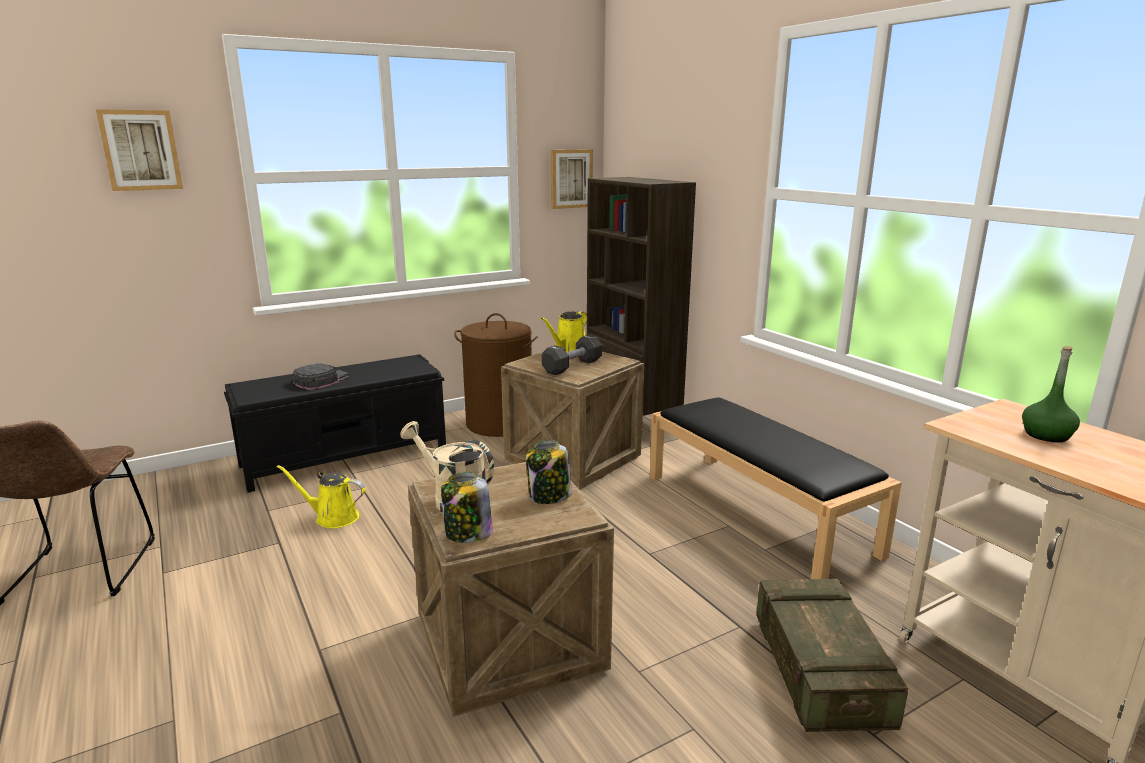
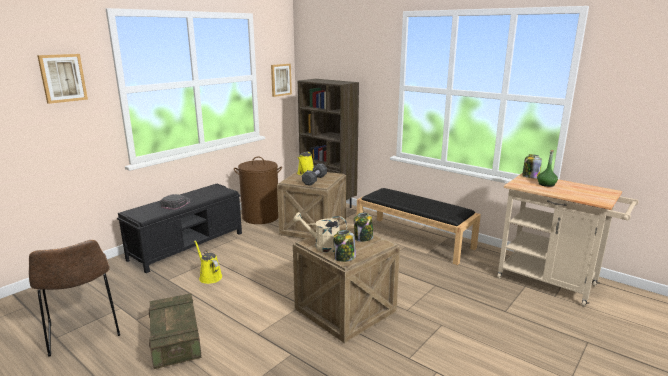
camera: 20 degrees left, 0 degrees up
yellow watering can [277,465,365,528] -> yellow watering can turned 60 degrees clockwise [194,240,222,284]
crate [757,579,908,732] -> crate moved to [149,293,202,369]
none -> jar [522,154,542,178]

